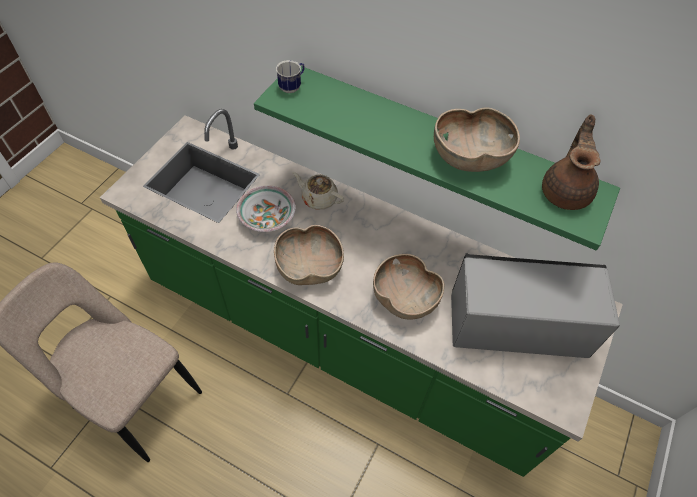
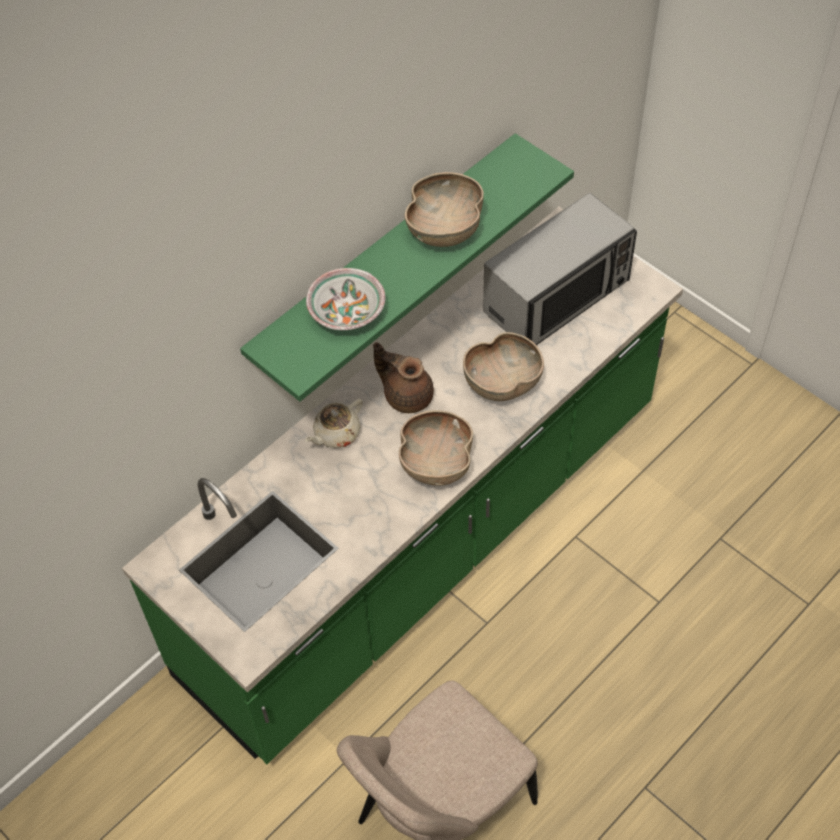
camera: 70 degrees left, 0 degrees up
bowl [236,186,296,232] -> bowl moved to [306,268,385,330]
mug [276,60,305,93] -> none
microwave [451,253,620,358] -> microwave turned 150 degrees counterclockwise [483,193,637,345]
brown teapot [542,114,601,210] -> brown teapot moved to [373,342,434,413]

